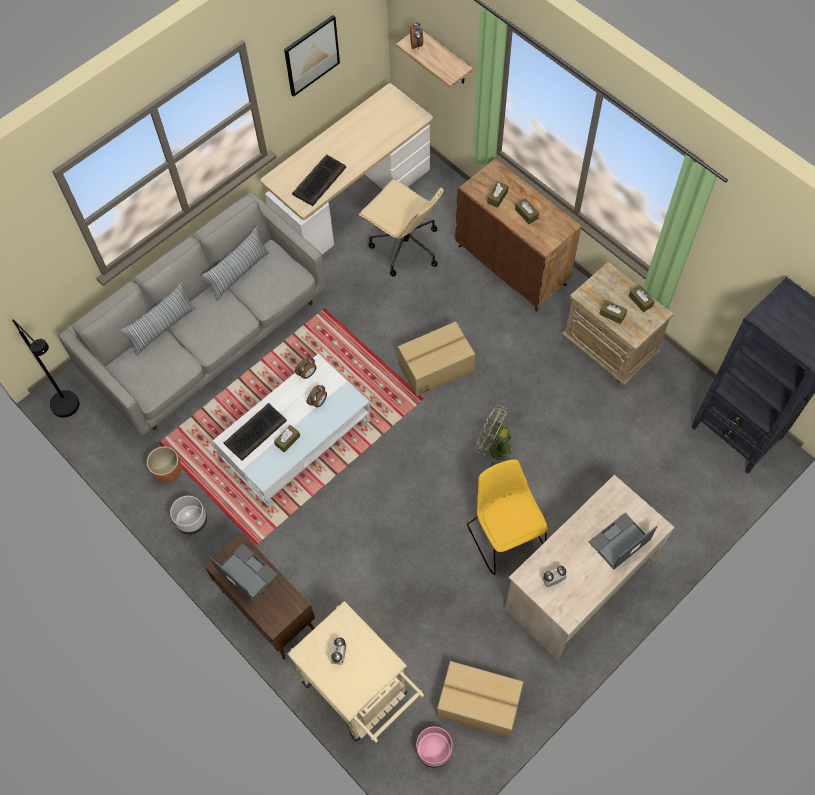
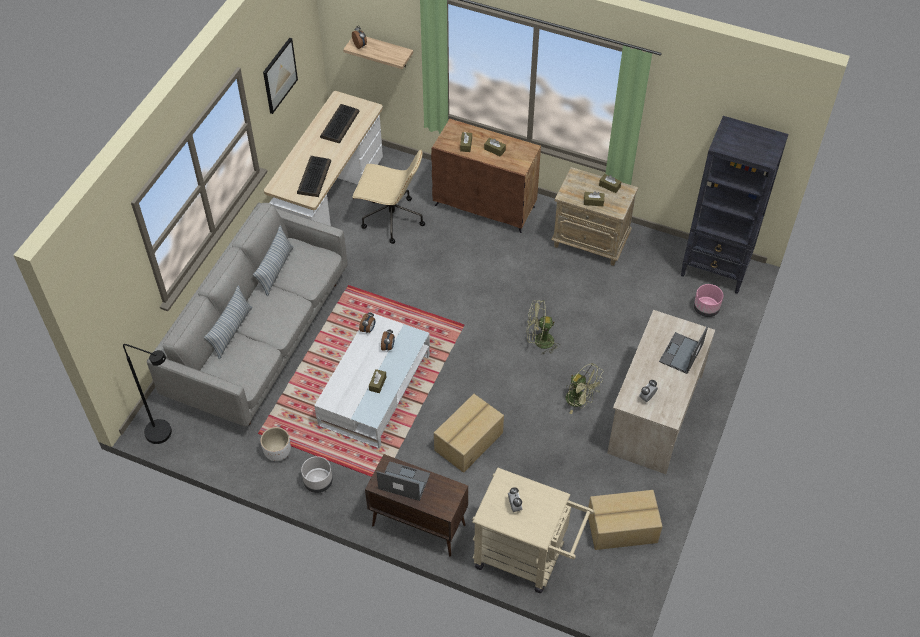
camera: 25 degrees left, 10 degrees down
brown planter [147,446,182,483] -> white planter [260,427,291,461]
keyboard [224,403,287,461] -> keyboard moved to [320,104,359,143]
cardboard box [398,321,475,396] -> cardboard box moved to [434,394,504,473]
pink planter [416,726,453,768] -> pink planter moved to [694,284,723,317]
yellow chair [467,459,548,575] -> green fan [566,363,604,414]

